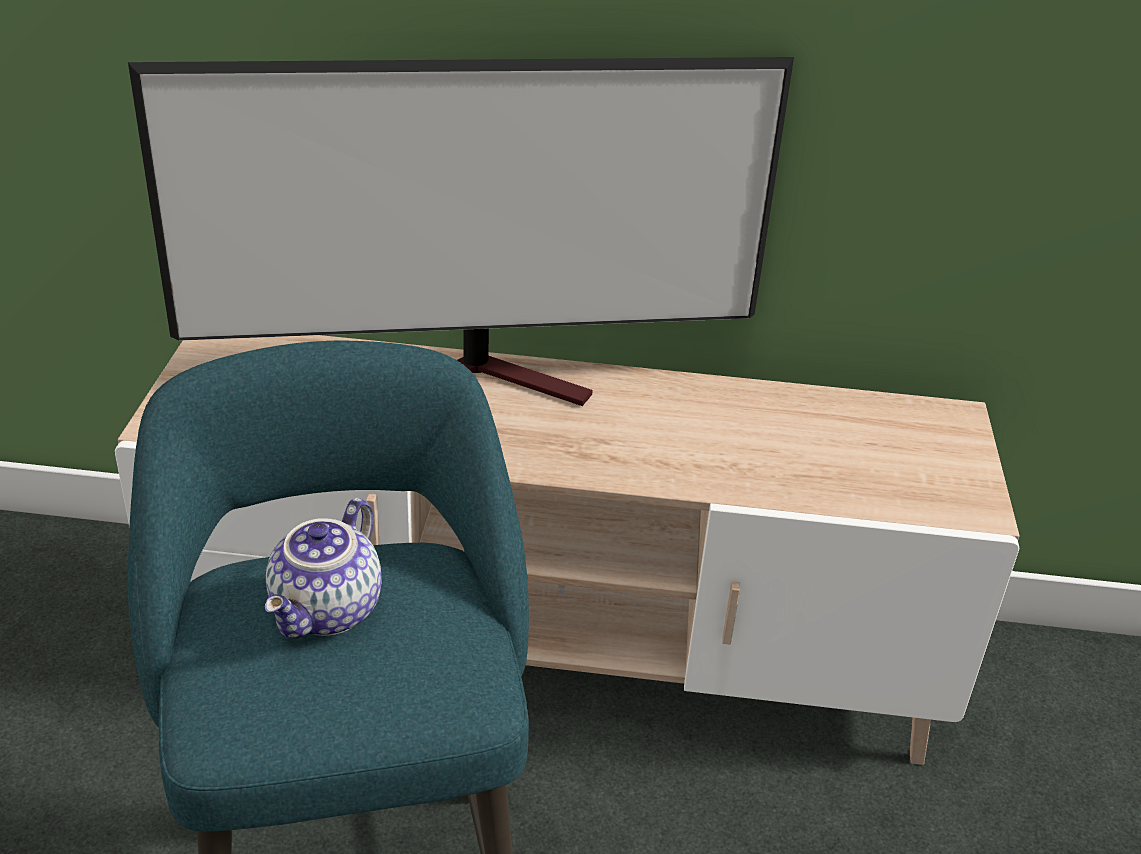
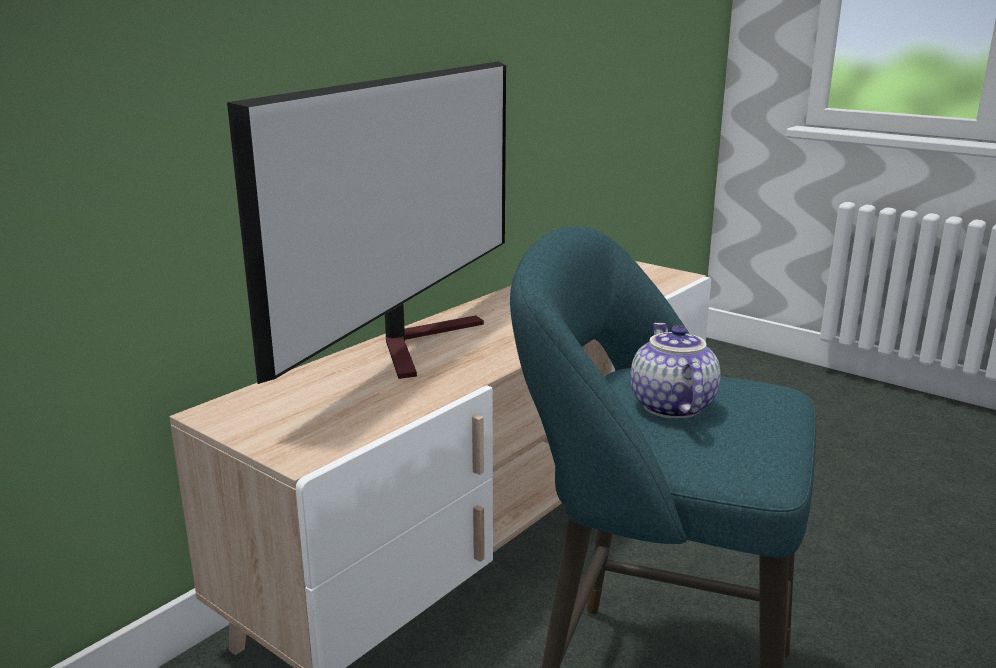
camera: 55 degrees left, 15 degrees down
teapot [265,498,381,638] -> teapot turned 150 degrees counterclockwise [630,323,721,419]

